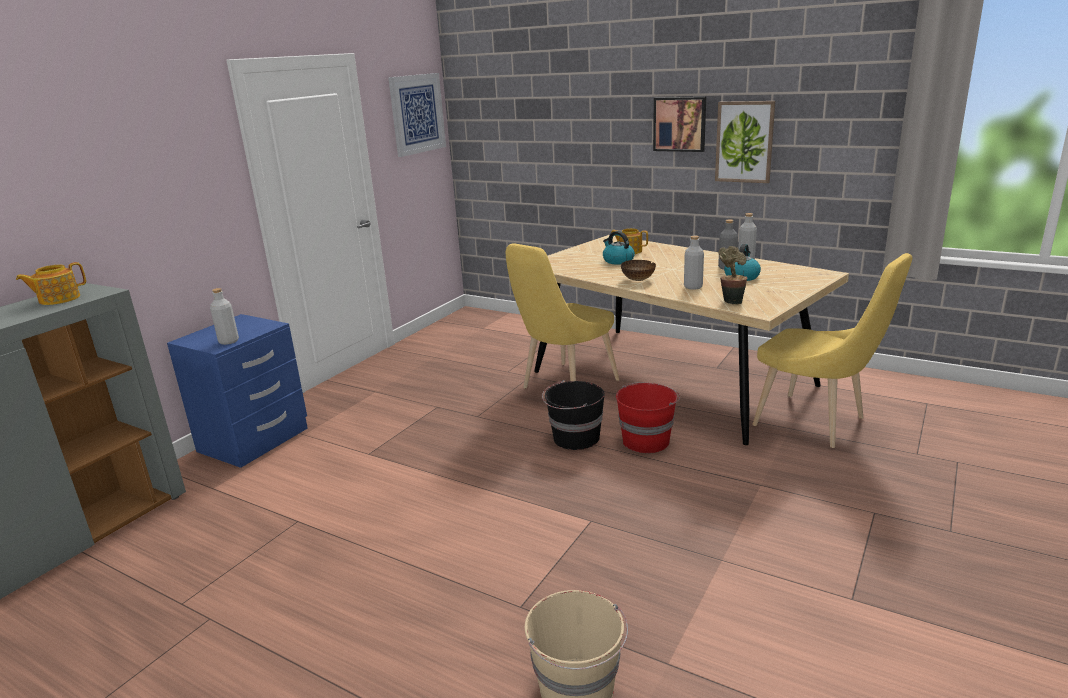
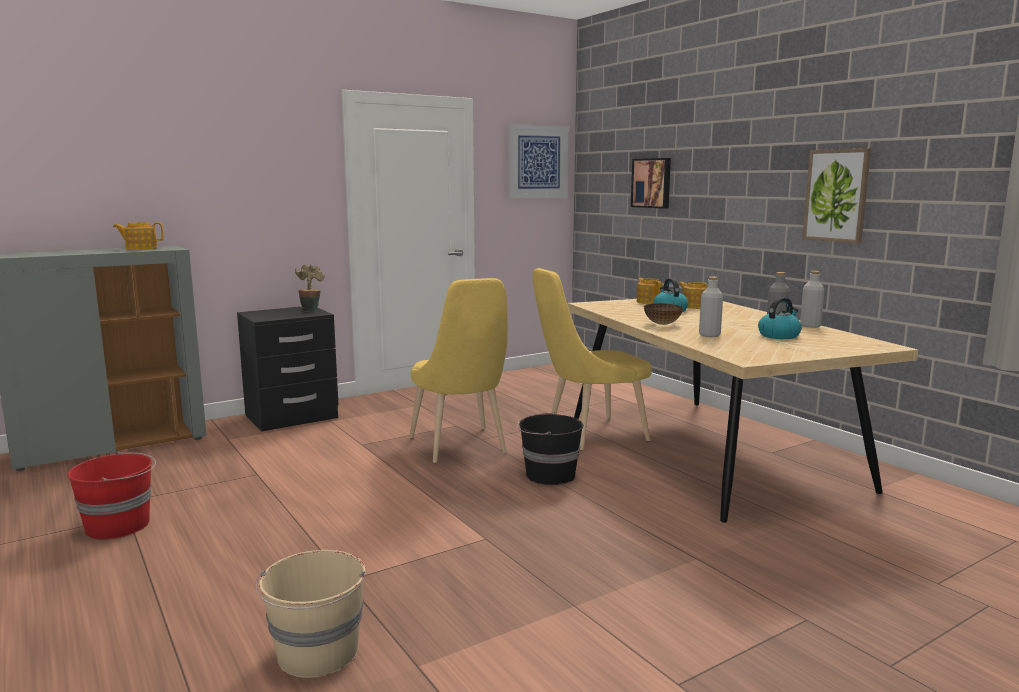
camera: 25 degrees right, 10 degrees down
blue nightstand [167,314,308,468] -> black nightstand [237,306,339,431]
grey bottle [210,288,239,345] -> none
red bucket [616,382,680,453] -> red bucket moved to [67,452,156,539]
picture [653,97,706,152] -> picture moved to [631,158,671,209]
potted plant [719,246,747,304] -> potted plant moved to [295,264,325,312]
yellow chair [752,253,912,448] -> yellow chair moved to [409,278,508,463]
none -> teapot [637,278,663,304]

